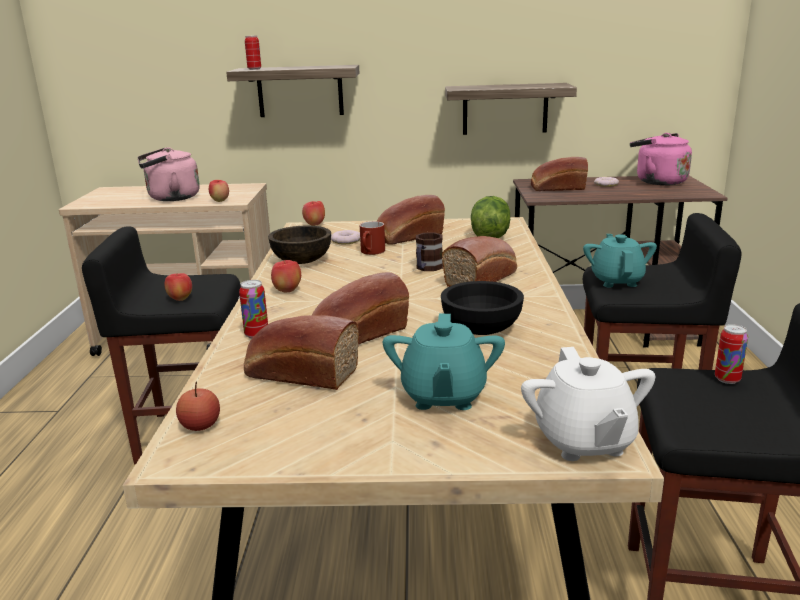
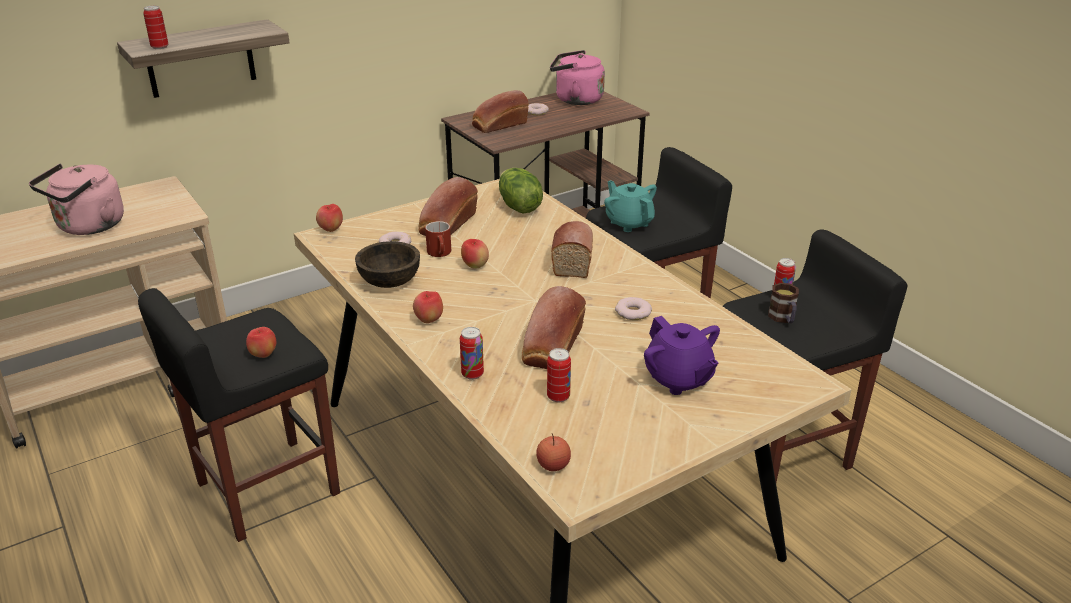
camera: 35 degrees left, 10 degrees up
apple [209,180,229,202] -> apple moved to [461,239,489,269]
bread [244,315,359,390] -> can [547,348,571,402]
turquoise teapot [383,314,505,410] -> purple teapot [644,316,720,395]
mug [416,233,443,271] -> mug moved to [768,283,799,323]
black bowl [441,281,524,335] -> donut [615,297,652,320]
shelf [445,83,577,135] -> none
white teapot [521,347,655,461] -> none

